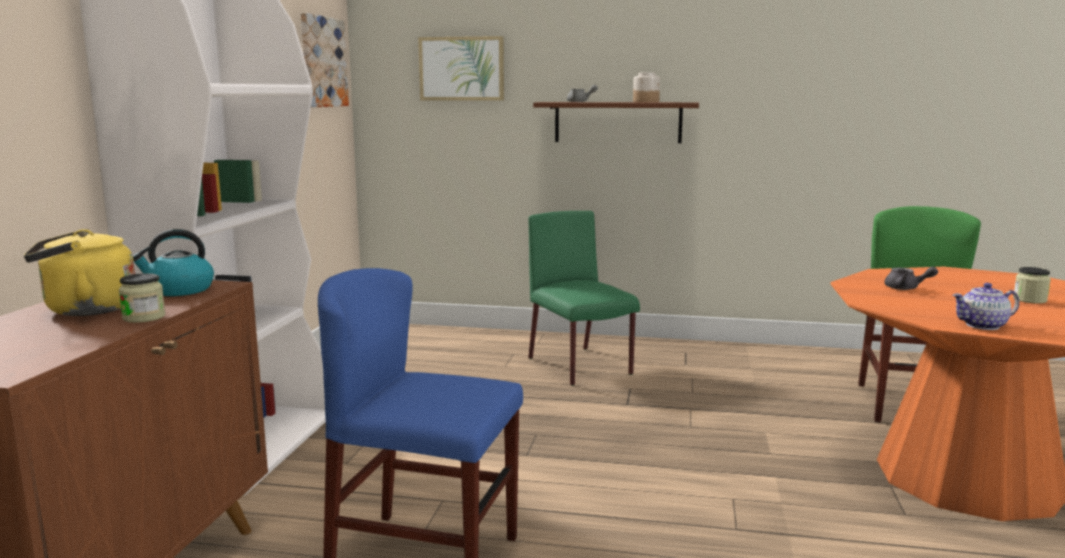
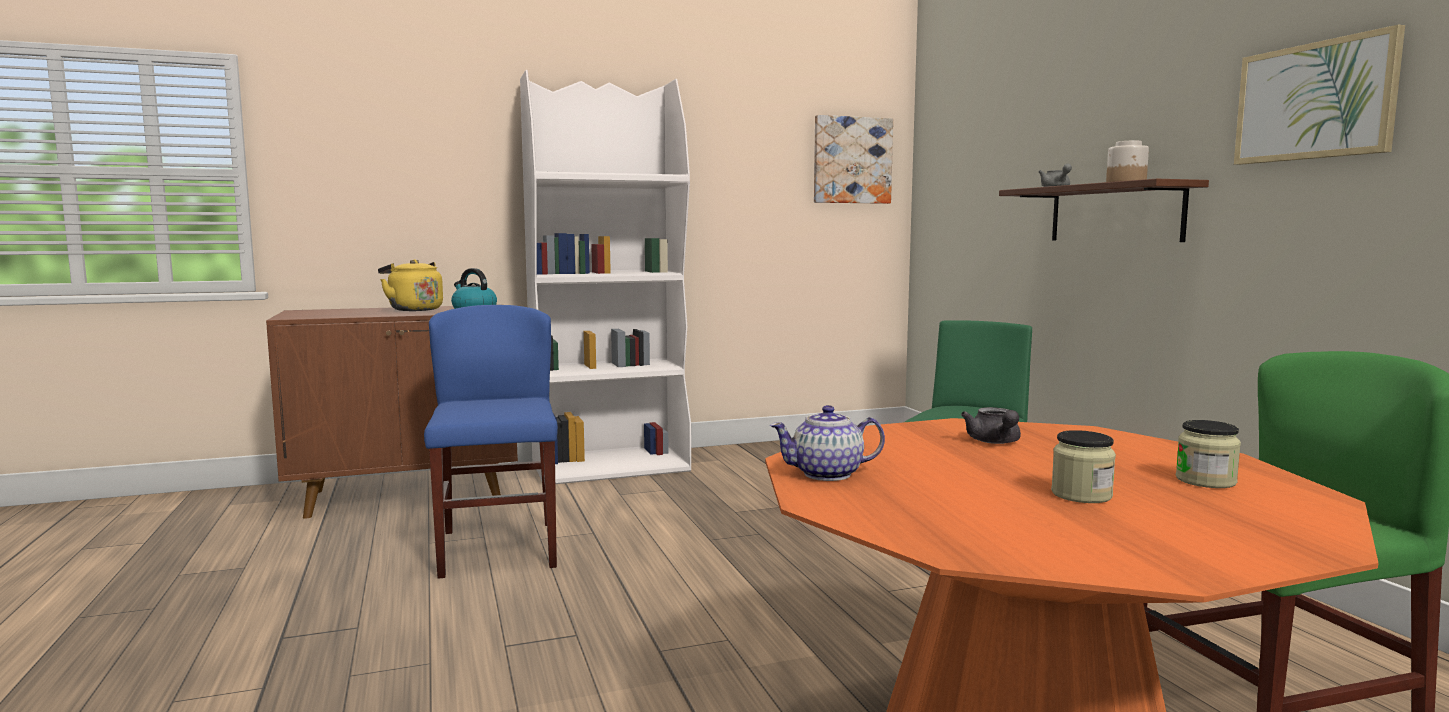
camera: 60 degrees right, 5 degrees down
jar [119,273,165,323] -> jar moved to [1176,420,1241,488]
picture [418,36,504,101] -> picture moved to [1234,25,1405,165]
teapot [952,283,1019,330] -> teapot turned 60 degrees counterclockwise [769,405,885,481]

